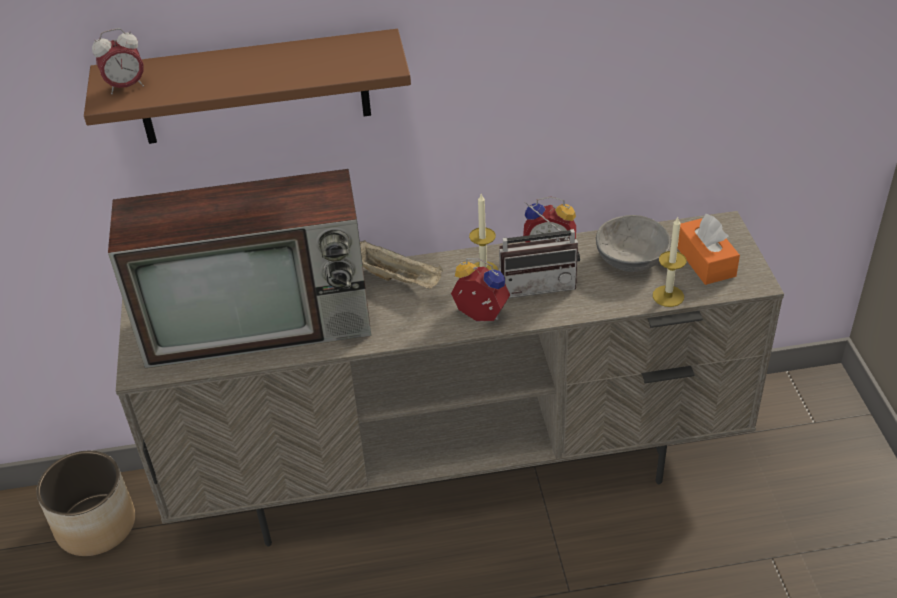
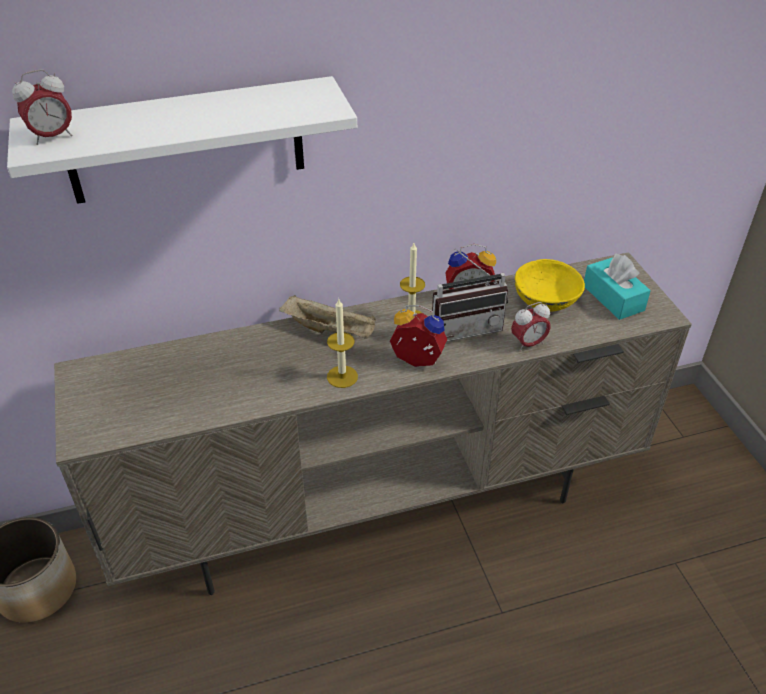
camera: 10 degrees left, 0 degrees up
brown shelf [84,29,411,144] -> white shelf [7,76,357,204]
television [108,169,371,368] -> none
grey bowl [596,215,671,272] -> yellow bowl [515,259,585,312]
candle [653,216,686,307] -> candle moved to [327,299,358,388]
orange tissue box [678,214,740,285] -> turquoise tissue box [584,254,651,320]
none -> alarm clock [511,302,551,351]

